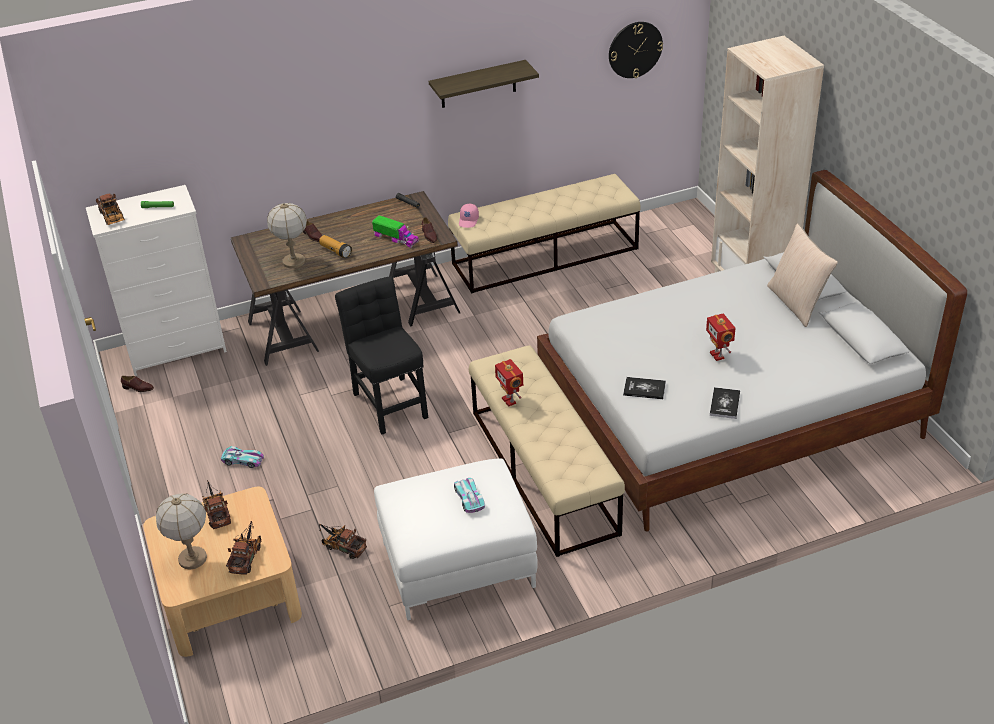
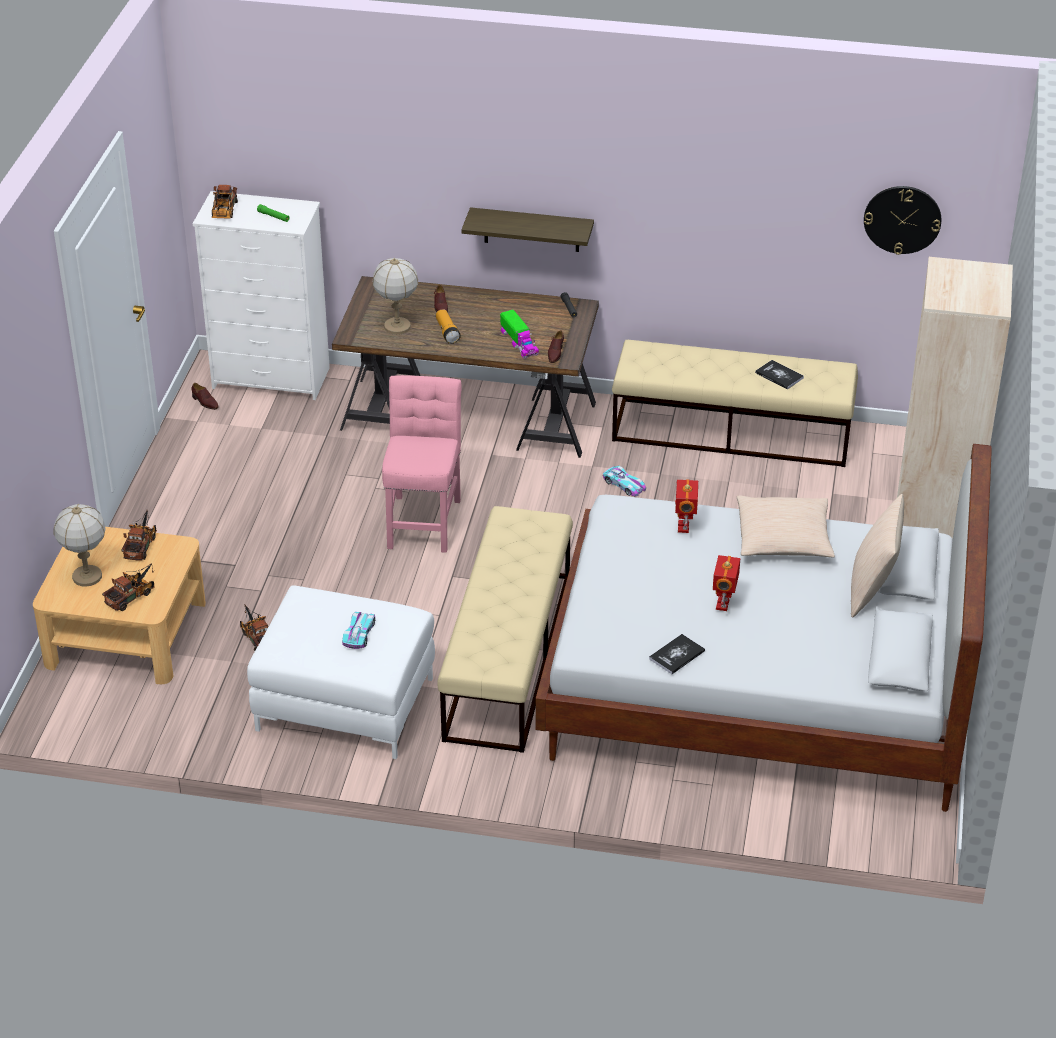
camera: 30 degrees right, 0 degrees up
toy car [221,446,264,468] -> toy car moved to [603,466,646,497]
black chair [335,276,428,434] -> pink chair [382,375,462,553]
shelf [429,60,539,108] -> shelf moved to [461,207,594,252]
pink cap [459,204,479,228] -> none
toy robot [495,359,523,407] -> toy robot moved to [675,479,698,533]
book [623,377,666,399] -> book moved to [755,360,804,390]
none -> beige pillow [737,495,835,557]

